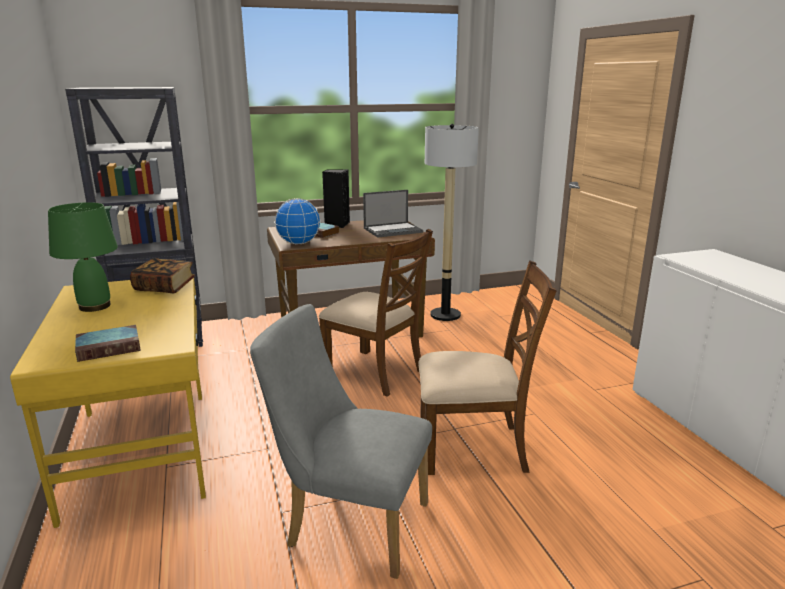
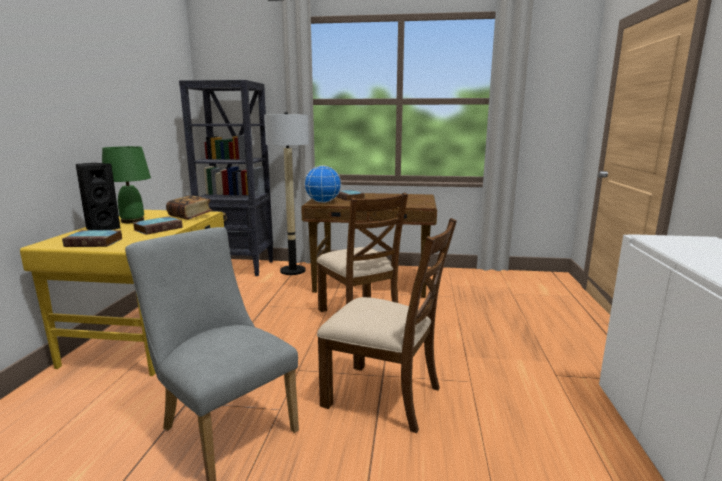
camera: 25 degrees right, 5 degrees down
black speaker [322,169,350,228] -> black speaker moved to [75,163,121,230]
laptop [363,190,423,237] -> none
floor lamp [425,124,479,321] -> floor lamp moved to [264,112,309,275]
none -> book [132,216,183,235]

